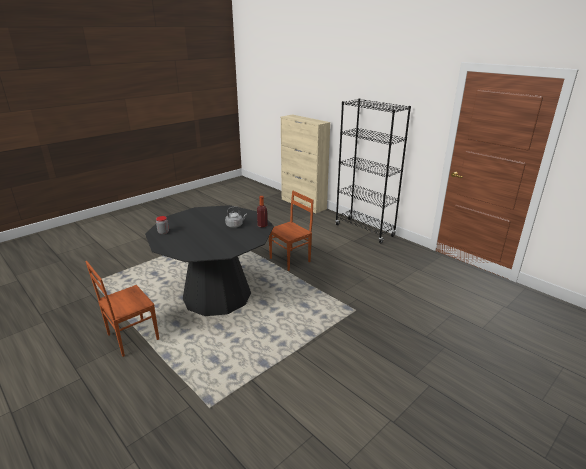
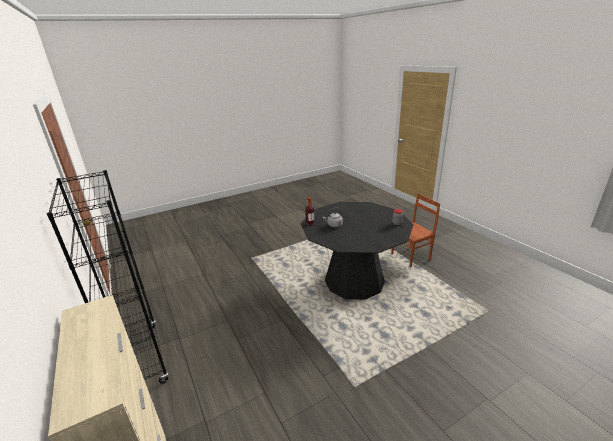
camera: 165 degrees left, 0 degrees up
brown chair [269,191,314,271] -> none

